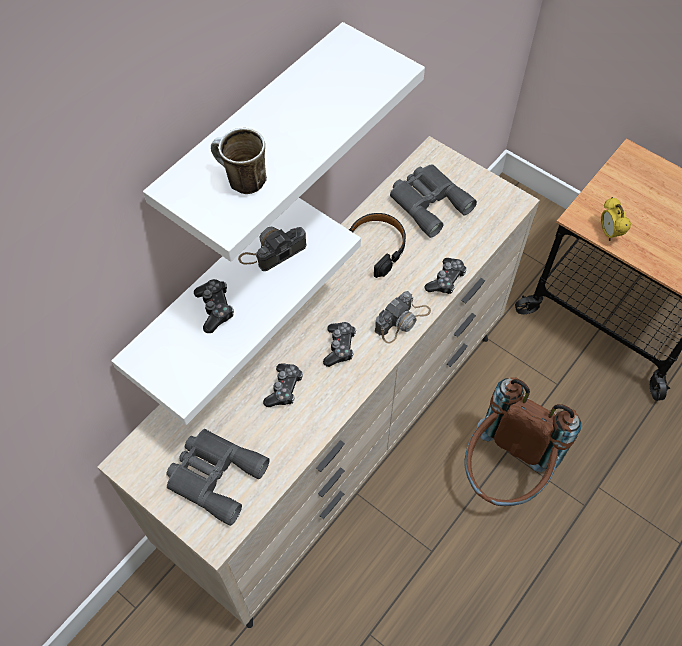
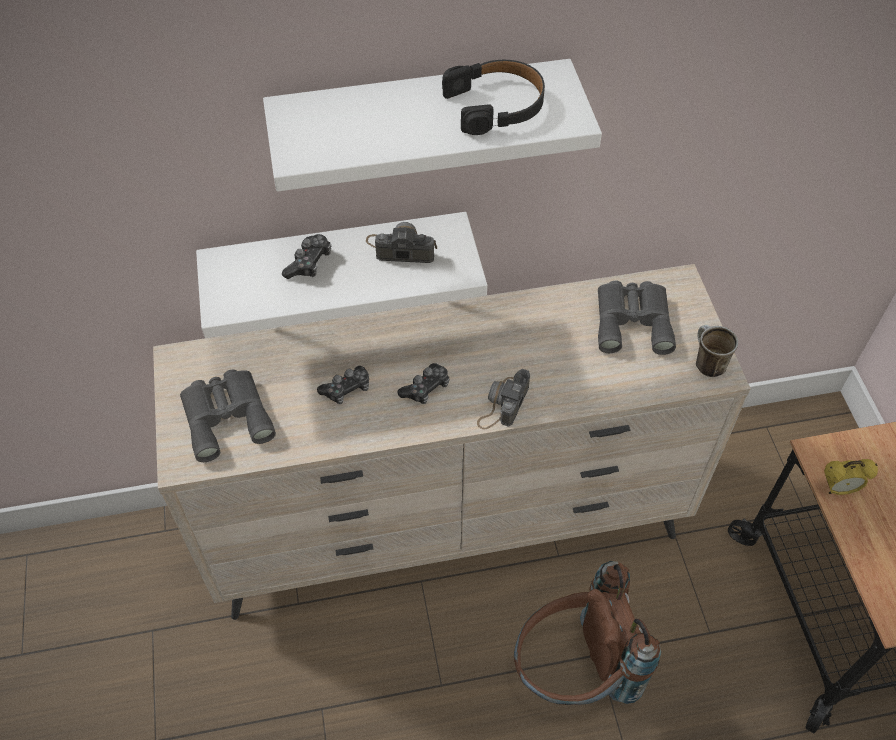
camera: 40 degrees right, 5 degrees down
mug [211,128,267,194] -> mug moved to [696,325,738,377]
black headphones [348,213,406,278] -> black headphones moved to [442,60,545,135]
camera [375,291,431,343] -> camera turned 120 degrees clockwise [477,369,530,430]
game controller [424,258,467,294] -> none
alarm clock [601,197,631,241] -> alarm clock turned 120 degrees counterclockwise [824,459,878,495]

